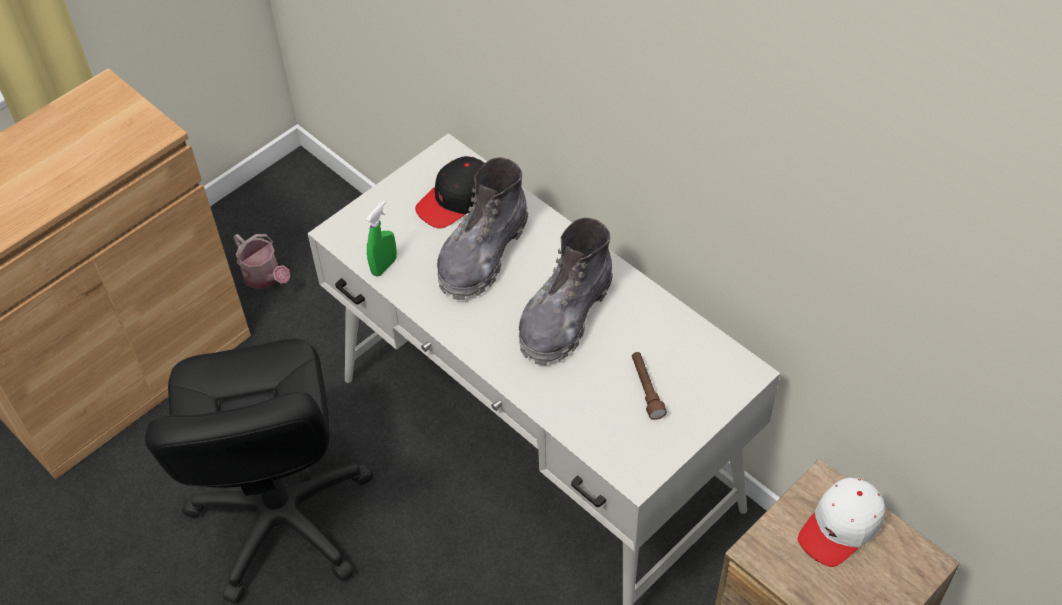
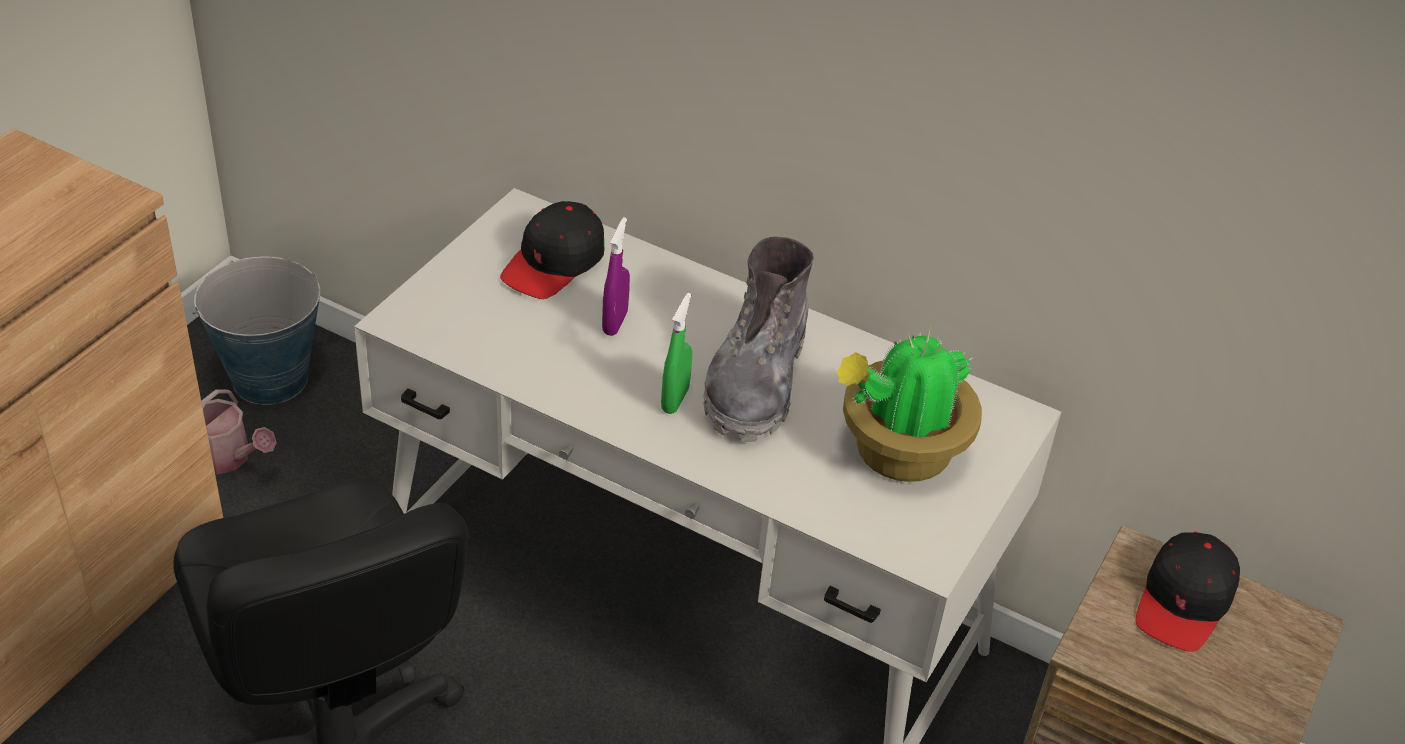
camera: 20 degrees left, 10 degrees down
green spray bottle [366,201,397,276] -> green spray bottle moved to [661,293,692,414]
grey boot [437,158,528,300] -> purple spray bottle [602,217,630,336]
brown flashlight [632,352,667,420] -> potted plant [836,325,982,482]
white cap [798,478,885,567] -> black cap [1136,532,1240,652]
none -> bucket [192,256,320,405]

